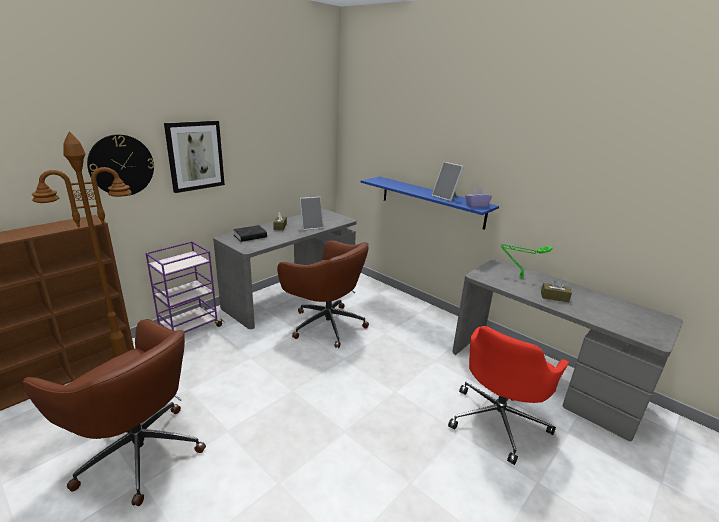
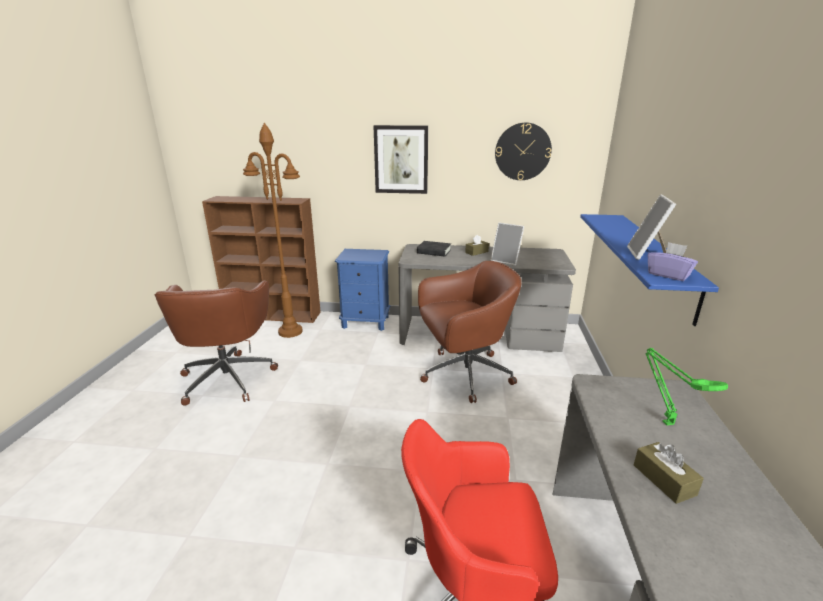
camera: 55 degrees right, 0 degrees up
wall clock [87,134,154,196] -> wall clock moved to [495,123,552,180]
purple cart [145,241,224,333] -> blue nightstand [335,249,390,331]
brown office chair [277,240,369,348] -> brown office chair turned 105 degrees counterclockwise [418,261,522,403]

